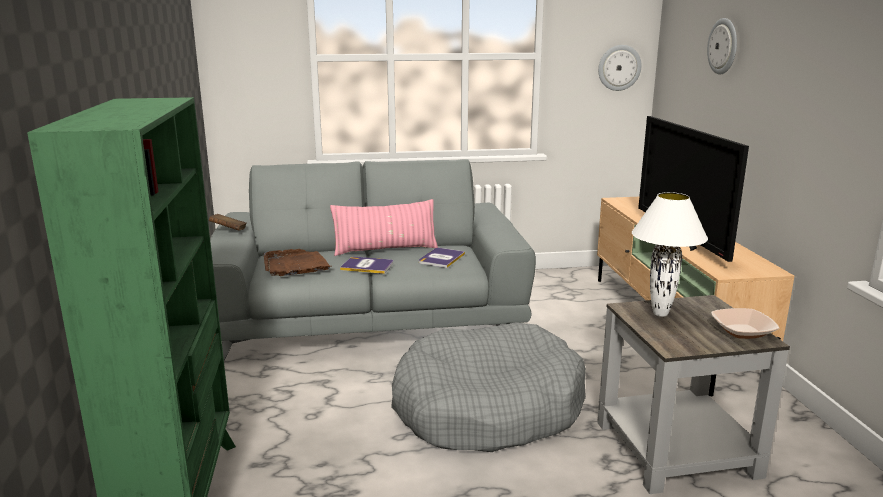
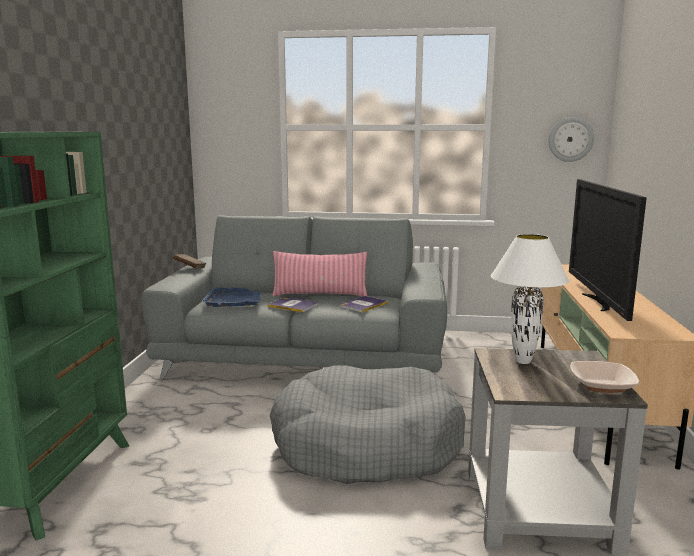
camera: 15 degrees right, 5 degrees down
brown tray [263,249,330,276] -> blue tray [202,288,260,307]
wall clock [707,18,737,75] -> none

